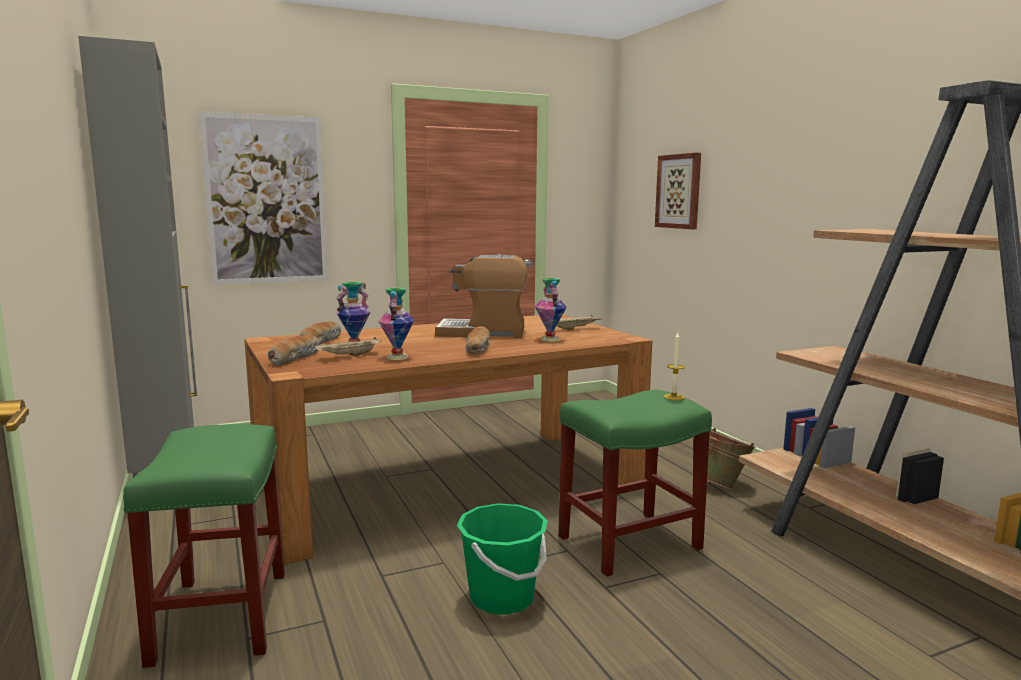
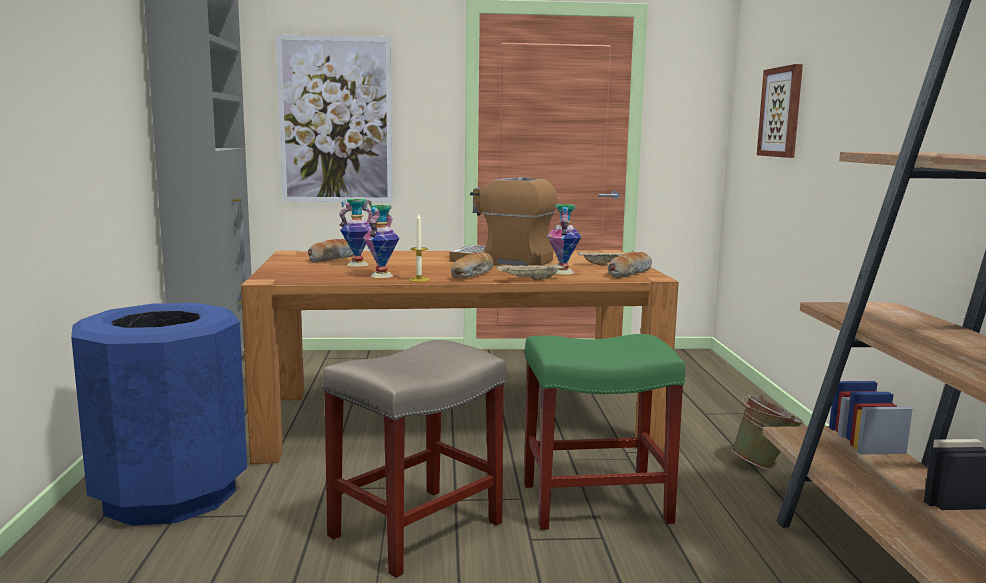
camera: 20 degrees right, 0 degrees up
green stool [123,424,285,668] -> blue trash can [71,303,247,526]
bread [268,334,320,366] -> bread moved to [608,252,652,278]
beige tray [314,337,381,356] -> beige tray moved to [496,263,565,280]
green bucket [457,503,547,615] -> beige stool [322,340,506,578]
candle [664,332,685,400] -> candle moved to [409,214,429,282]

